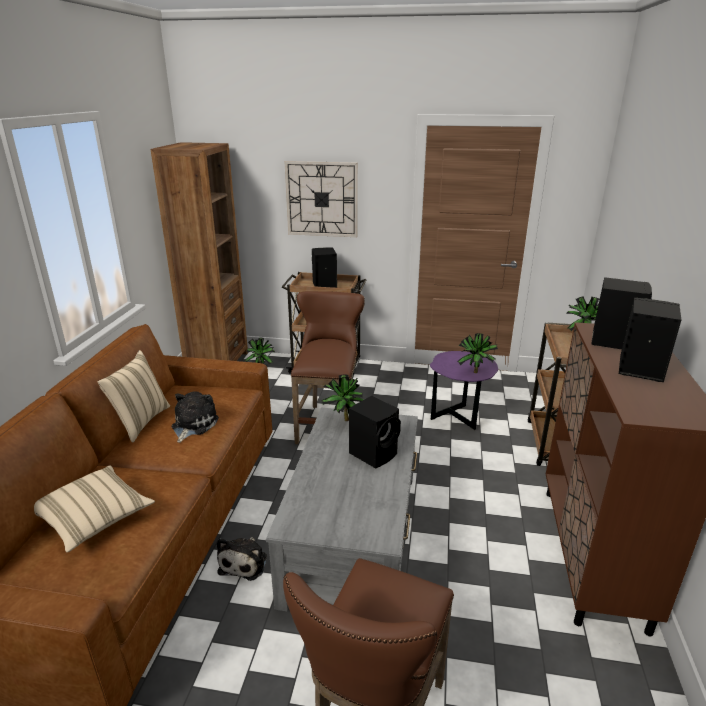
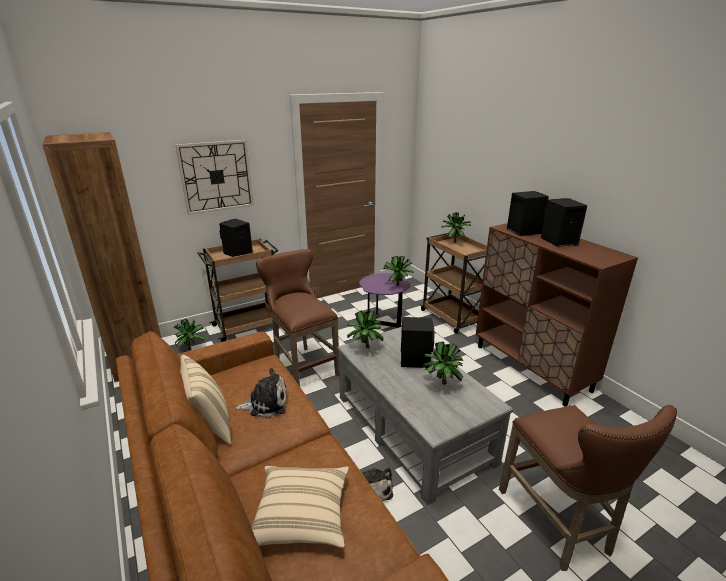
camera: 40 degrees left, 0 degrees up
plush toy [171,392,219,443] -> plush toy turned 105 degrees clockwise [235,368,287,417]
none -> potted plant [423,341,463,385]

